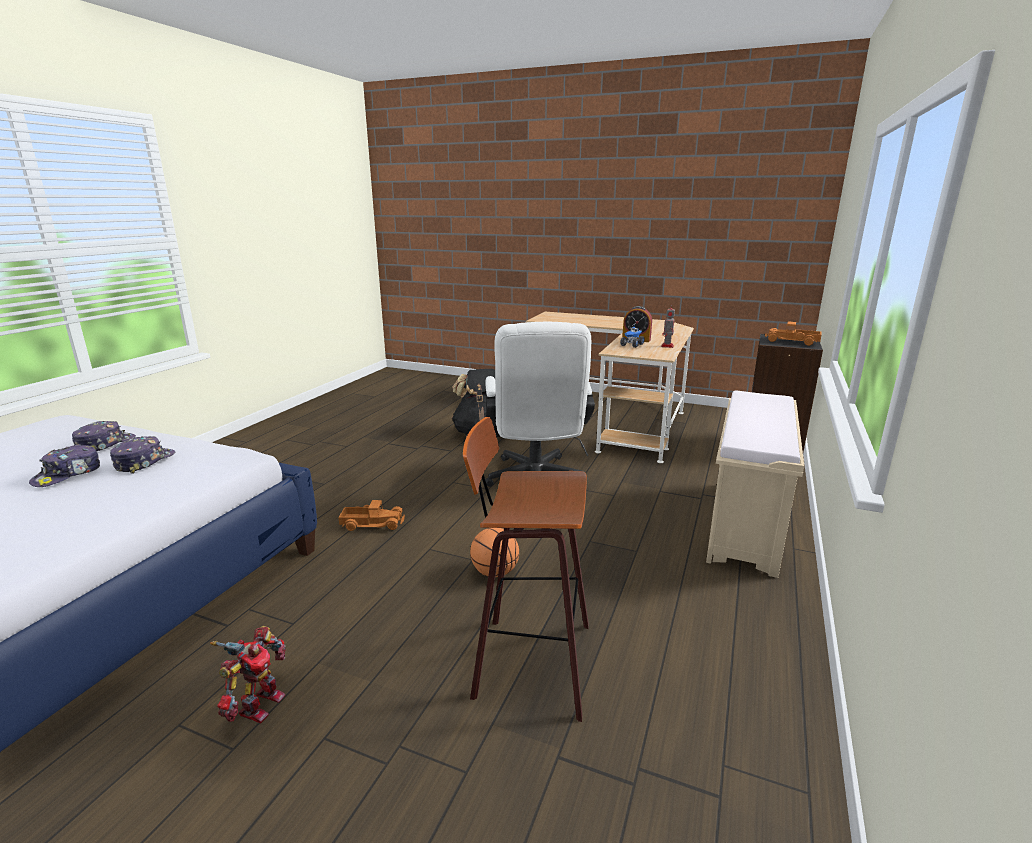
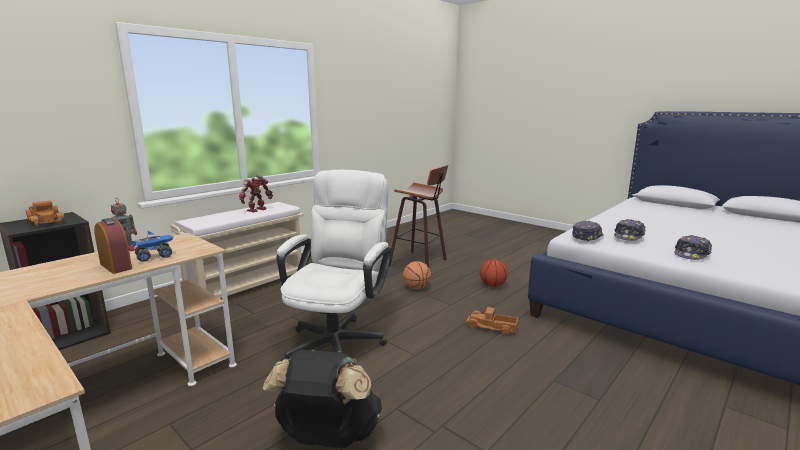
camera: 160 degrees left, 5 degrees down
cap [29,444,100,487] -> cap moved to [572,221,604,242]
toy robot [210,626,286,723] -> toy robot moved to [239,175,273,213]
none -> basketball [480,259,508,287]

